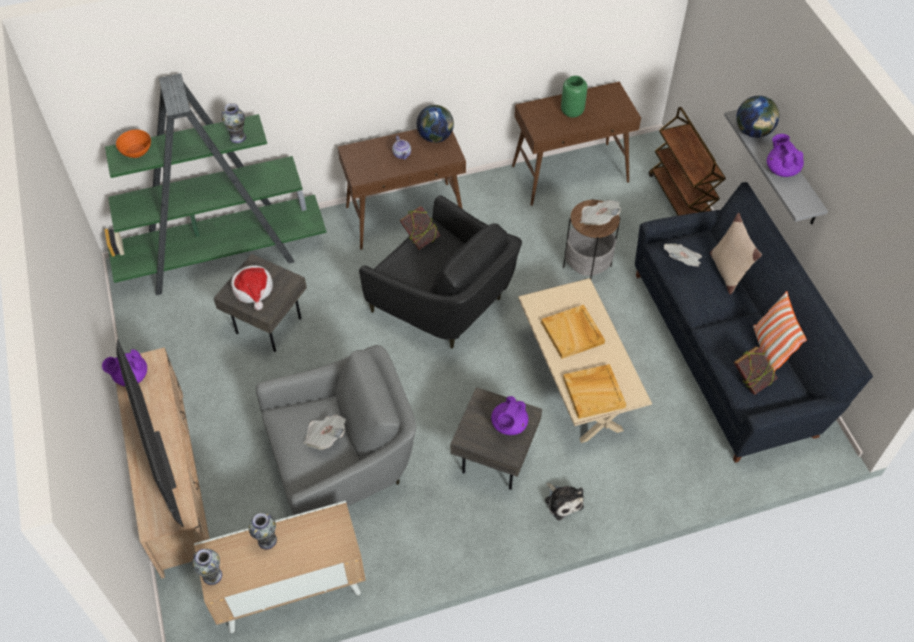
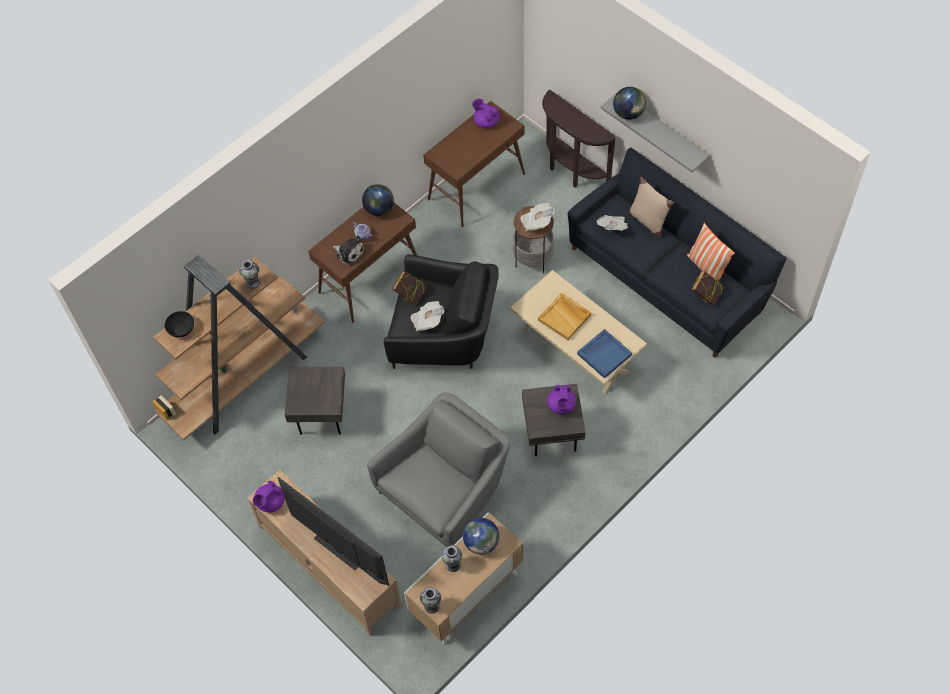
camera: 25 degrees left, 5 degrees up
green bookcase [105,73,327,295] -> brown bookcase [152,255,325,440]
orange bowl [116,130,151,158] -> black bowl [165,311,194,337]
hat [231,265,273,310] -> none
newspaper [304,415,346,450] -> newspaper moved to [410,301,444,331]
plush toy [545,483,584,520] -> plush toy moved to [332,236,365,266]
green vase [561,76,587,118] -> none
beige tray [563,364,626,419] -> blue tray [577,329,632,379]
brown cart [649,107,726,216] -> brown console table [542,90,617,188]
purple teapot [767,134,804,177] -> purple teapot moved to [472,99,499,128]
none -> globe [463,518,499,554]

